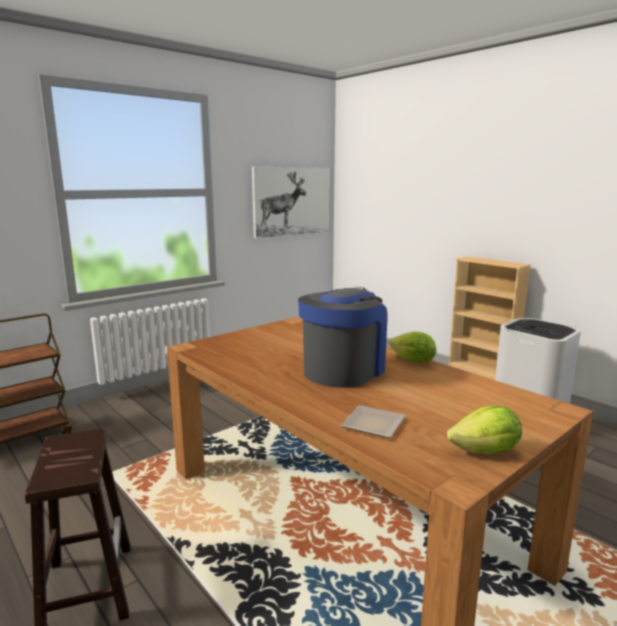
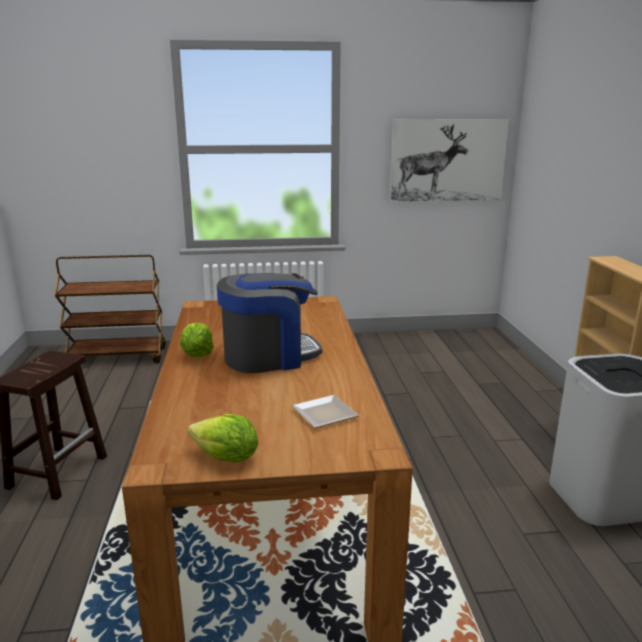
camera: 35 degrees right, 5 degrees up
plate [341,405,406,438] -> plate moved to [292,395,359,428]
lettuce [389,332,436,363] -> lettuce moved to [180,323,214,357]

